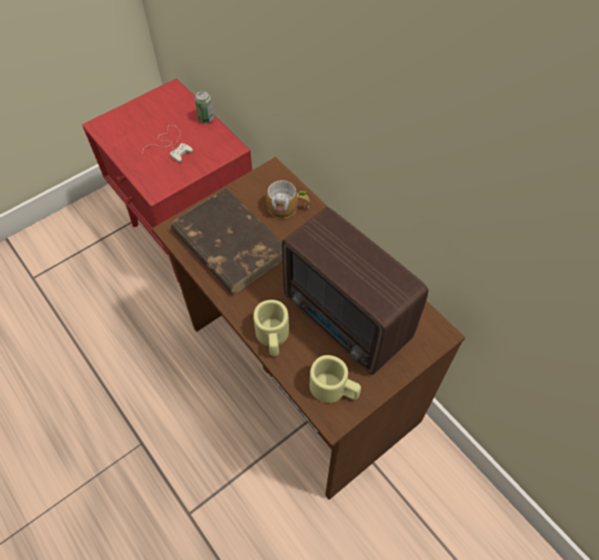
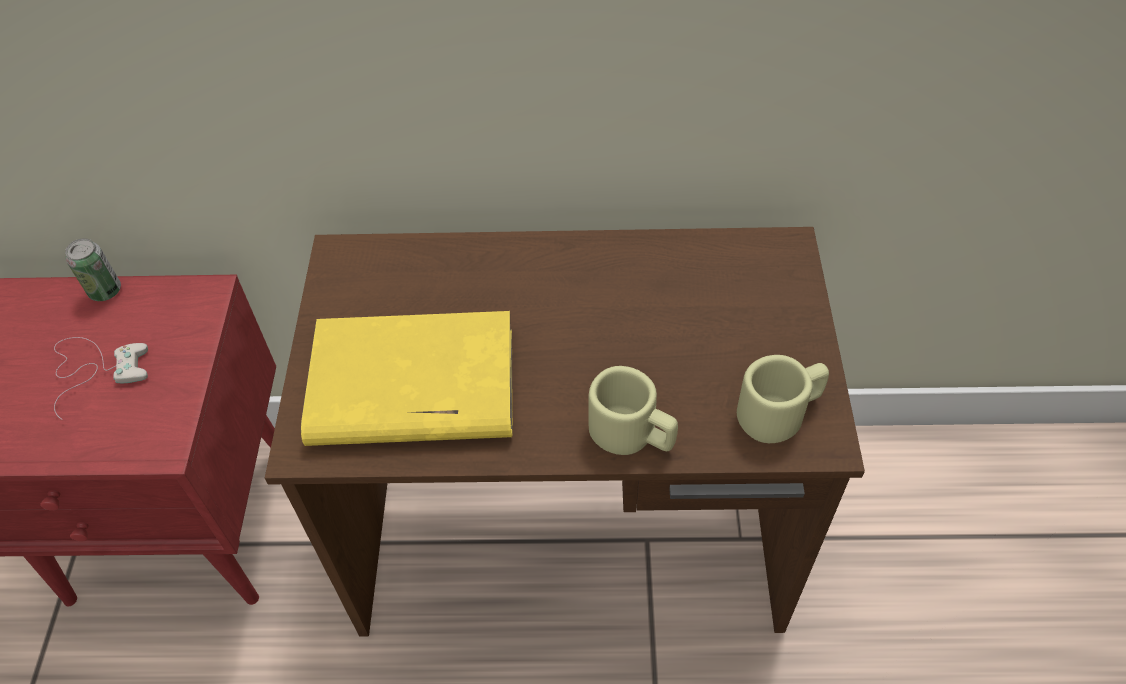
camera: 50 degrees left, 5 degrees down
brown book [171,188,282,294] -> yellow book [301,311,512,446]
mug [266,180,310,218] -> none
radio [282,207,428,375] -> none

